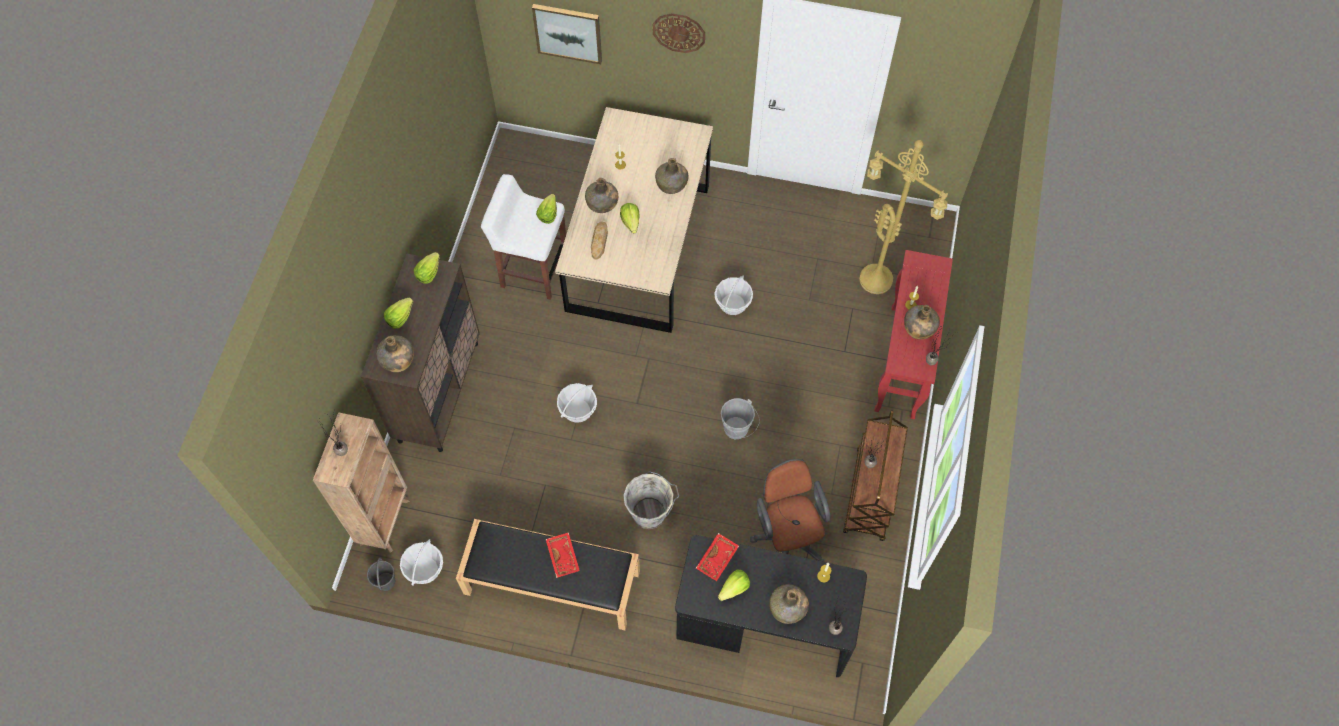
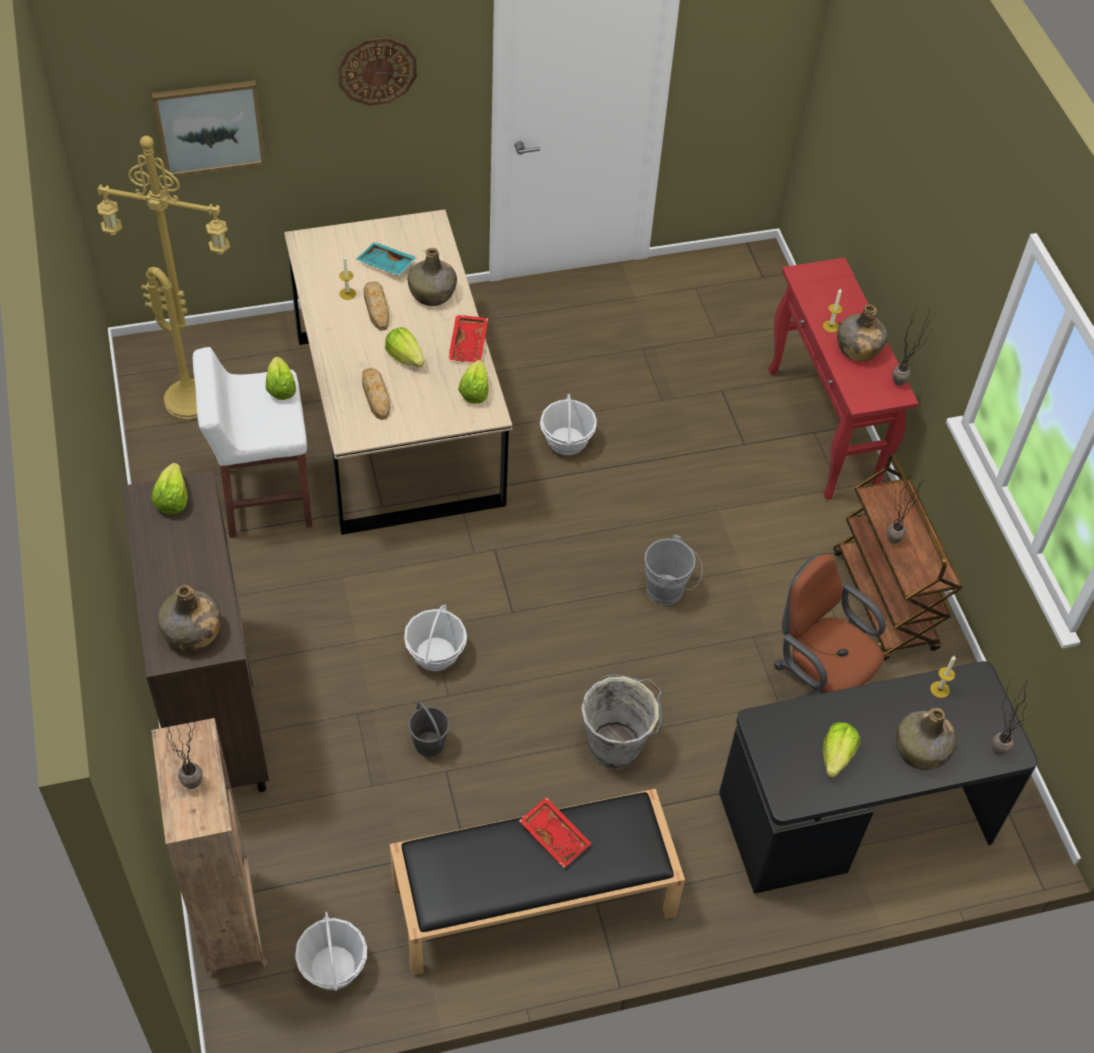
camera: 30 degrees left, 10 degrees down
grey bucket [367,558,395,591] -> grey bucket moved to [408,702,450,757]
lettuce [384,298,413,329] -> lettuce moved to [458,360,489,404]
green bottle [585,178,618,213] -> none
red tray [696,533,739,581] -> red tray moved to [448,315,488,362]
yellow floor lamp [859,140,948,294] -> yellow floor lamp moved to [97,136,230,420]
none -> turquoise tray [356,242,417,275]
none -> bread [364,281,389,331]

